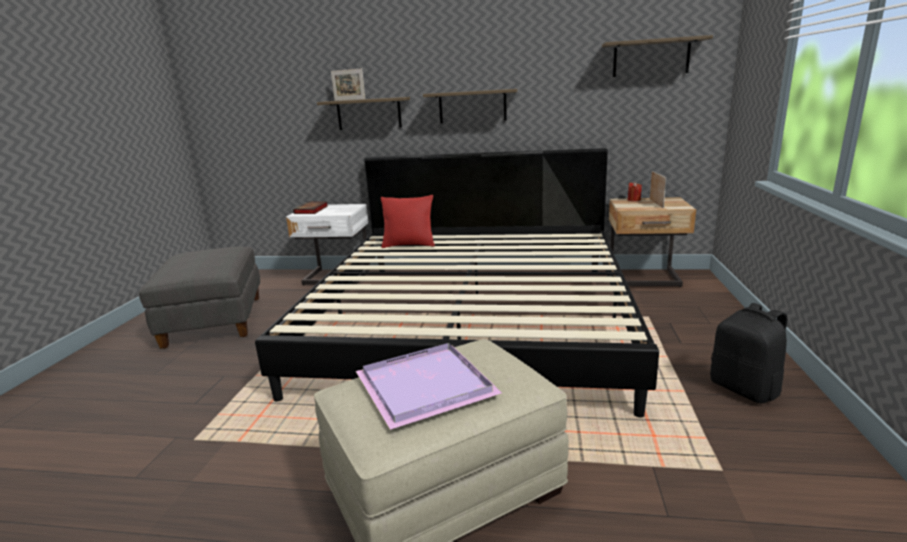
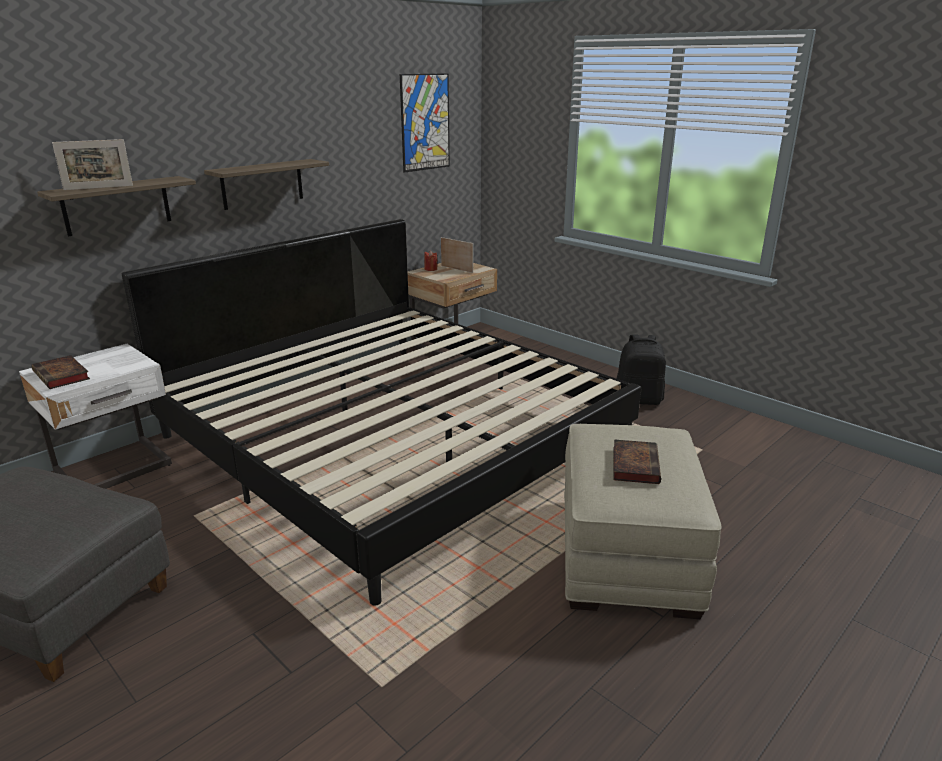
camera: 55 degrees left, 5 degrees up
purple tray [356,343,502,430] -> book [613,439,661,484]
red pillow [381,195,435,248] -> none
shelf [602,35,713,77] -> picture [400,73,450,173]

